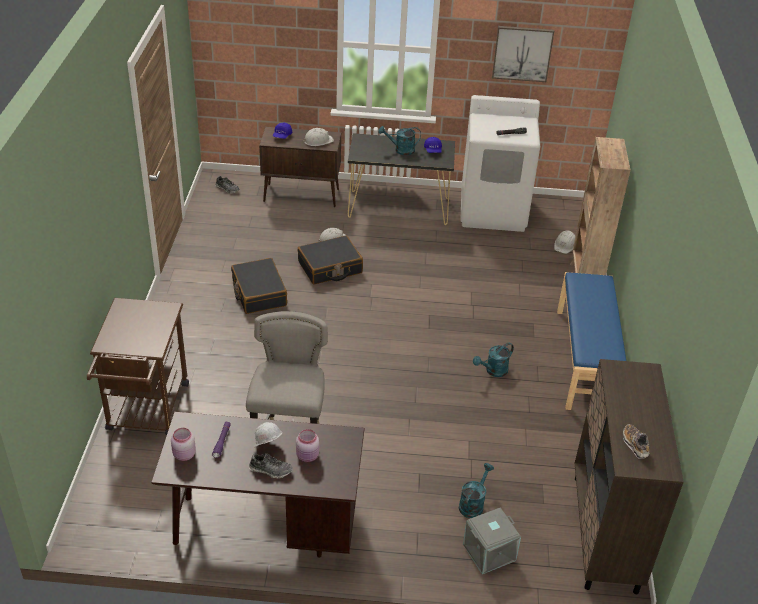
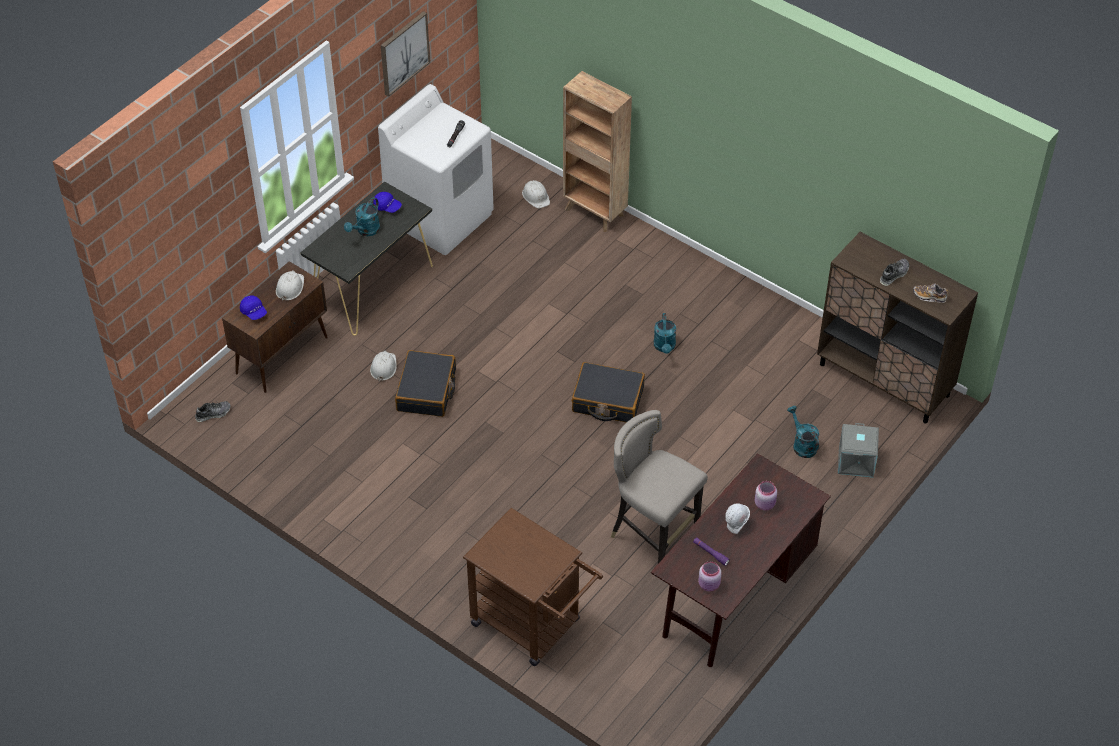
camera: 55 degrees left, 10 degrees up
black suitcase [231,258,287,314] -> black suitcase moved to [572,362,645,423]
shoe [249,453,293,478] -> shoe moved to [880,259,909,286]
blue bench [557,272,626,410] -> none

